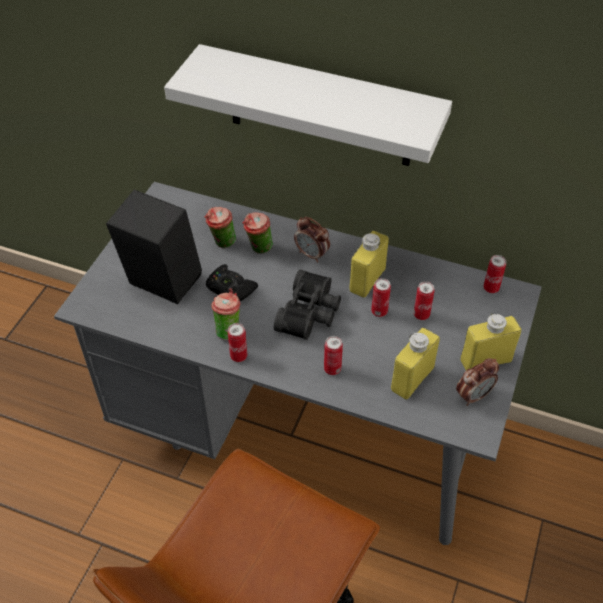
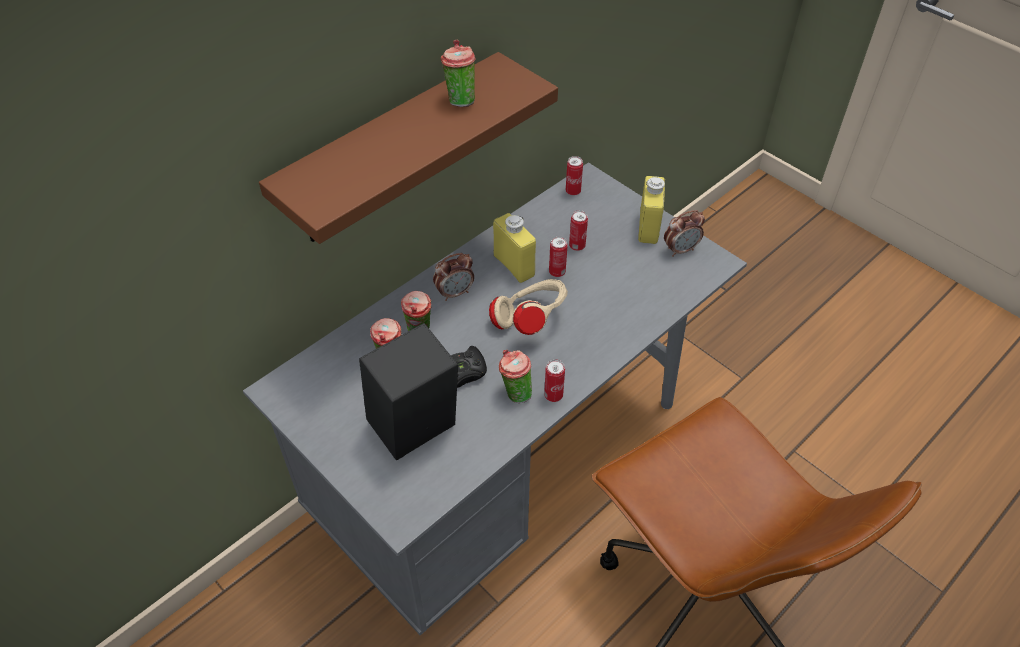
camera: 65 degrees left, 0 degrees up
white shelf [164,44,452,166] -> brown shelf [259,52,558,244]
black binoculars [274,270,341,340] -> beige headphones [489,279,568,335]
can [324,336,343,375] -> none
yellow bottle [391,328,440,399] -> none
alarm clock [456,358,499,406] -> alarm clock turned 75 degrees clockwise [664,210,705,257]
none -> cup [441,40,476,107]

